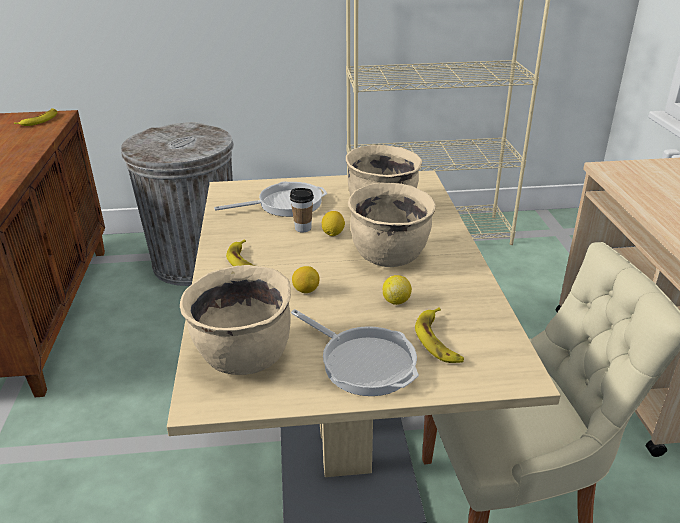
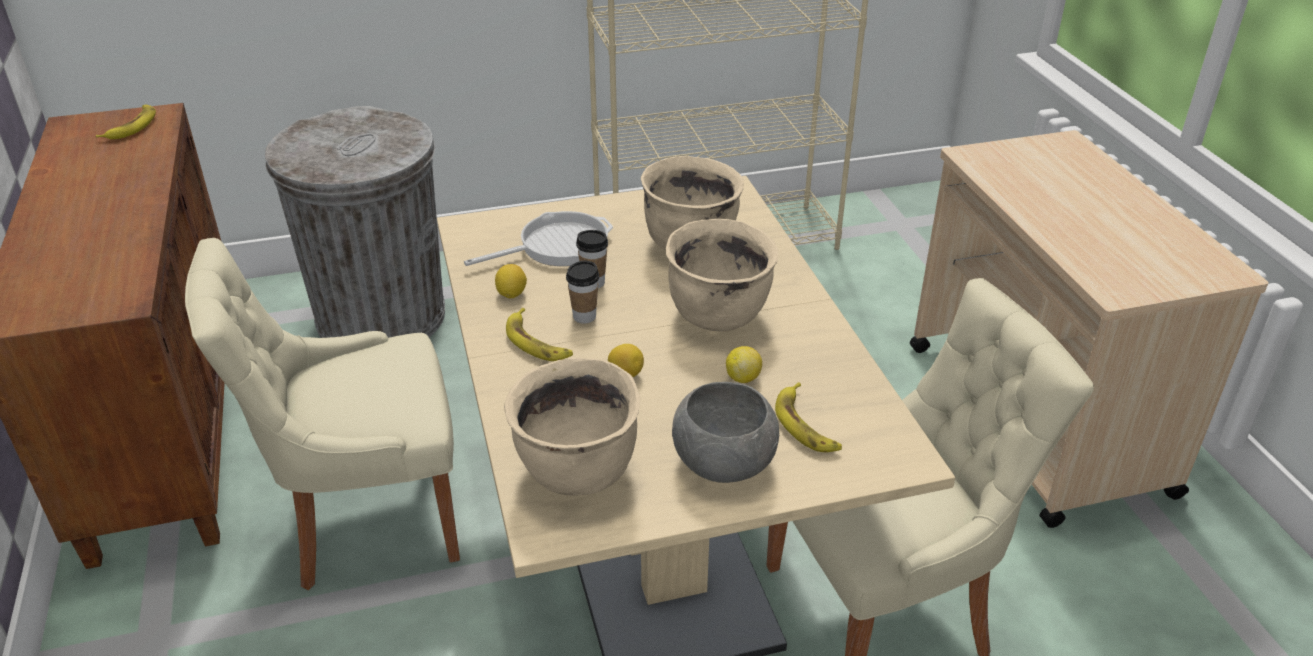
camera: 10 degrees left, 5 degrees up
frying pan [291,309,419,396] -> grey bowl [672,382,779,483]
lemon [322,211,345,236] -> lemon moved to [495,264,527,298]
none -> beige chair [185,238,460,590]
none -> cup [566,261,599,324]

